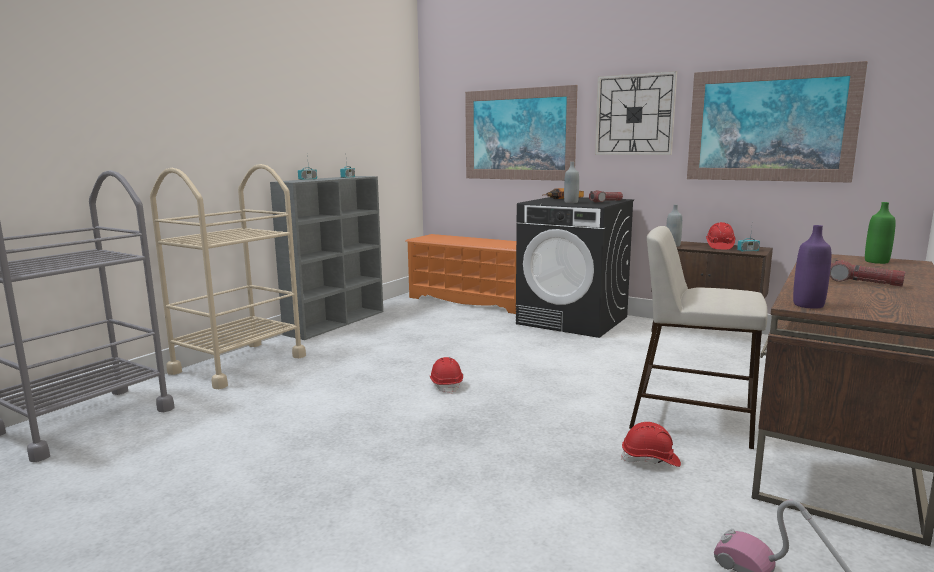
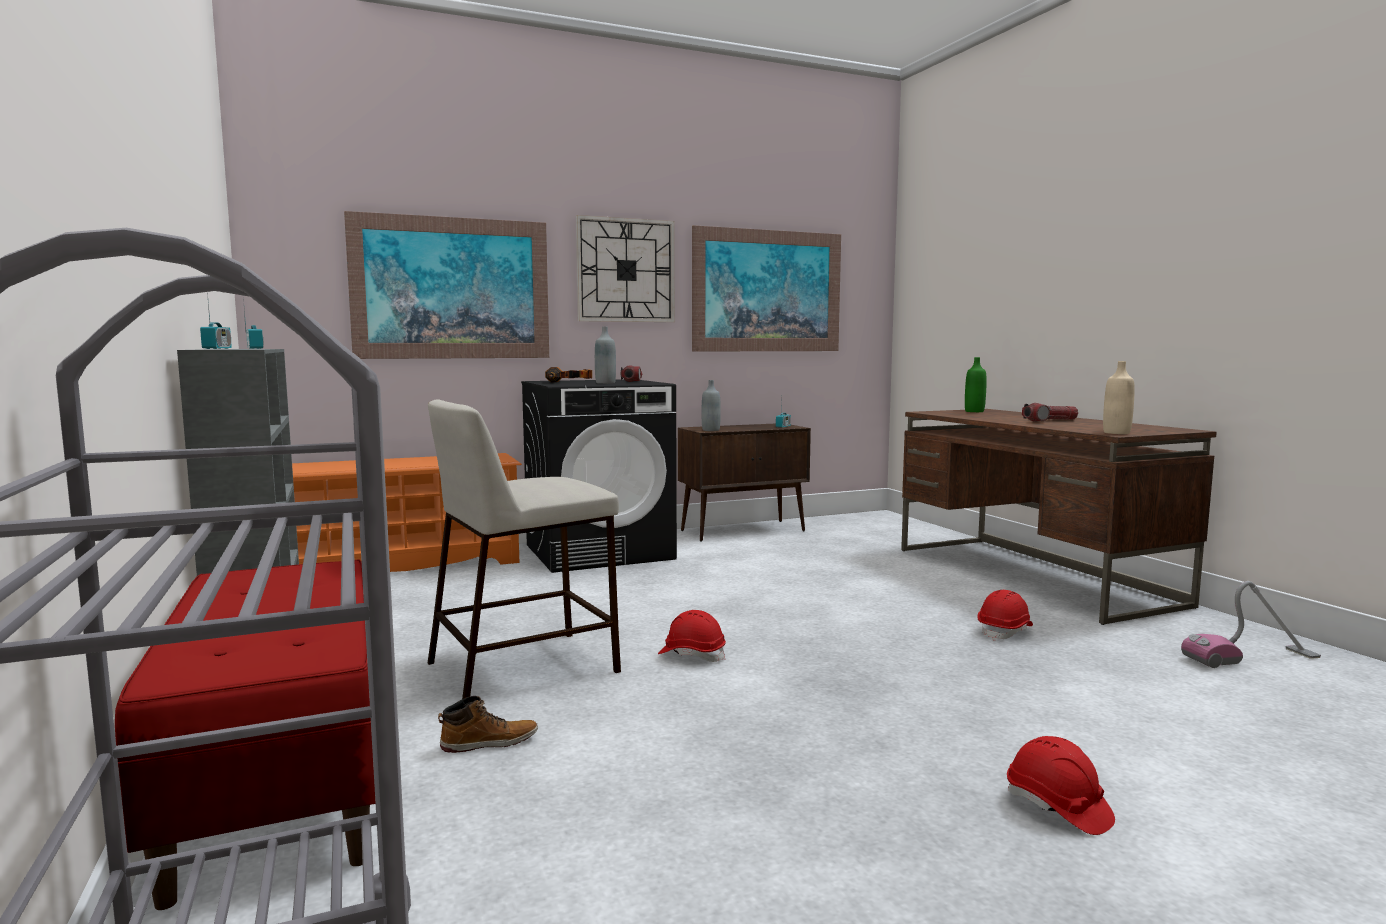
camera: 55 degrees left, 5 degrees down
beige cart [150,164,306,389] -> red bench [115,559,376,910]
beige stool [629,226,768,449] -> beige stool moved to [428,399,621,699]
red hard hat [706,222,736,250] -> red hard hat moved to [1007,736,1115,835]
purple bottle [793,225,831,309] -> beige bottle [1103,361,1135,434]
none -> boot [438,696,538,753]

